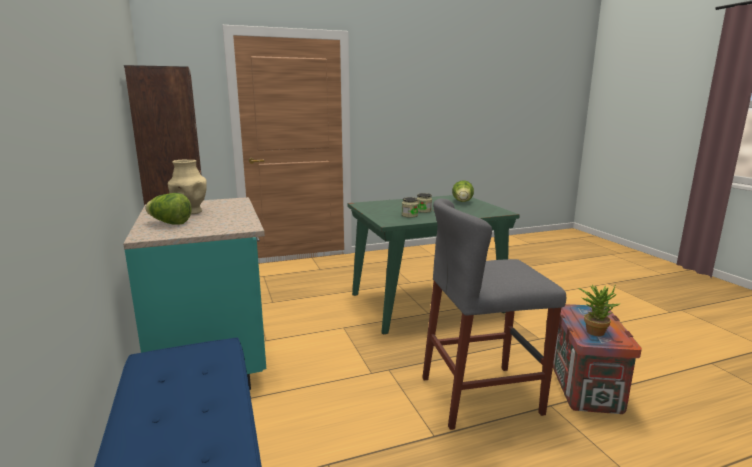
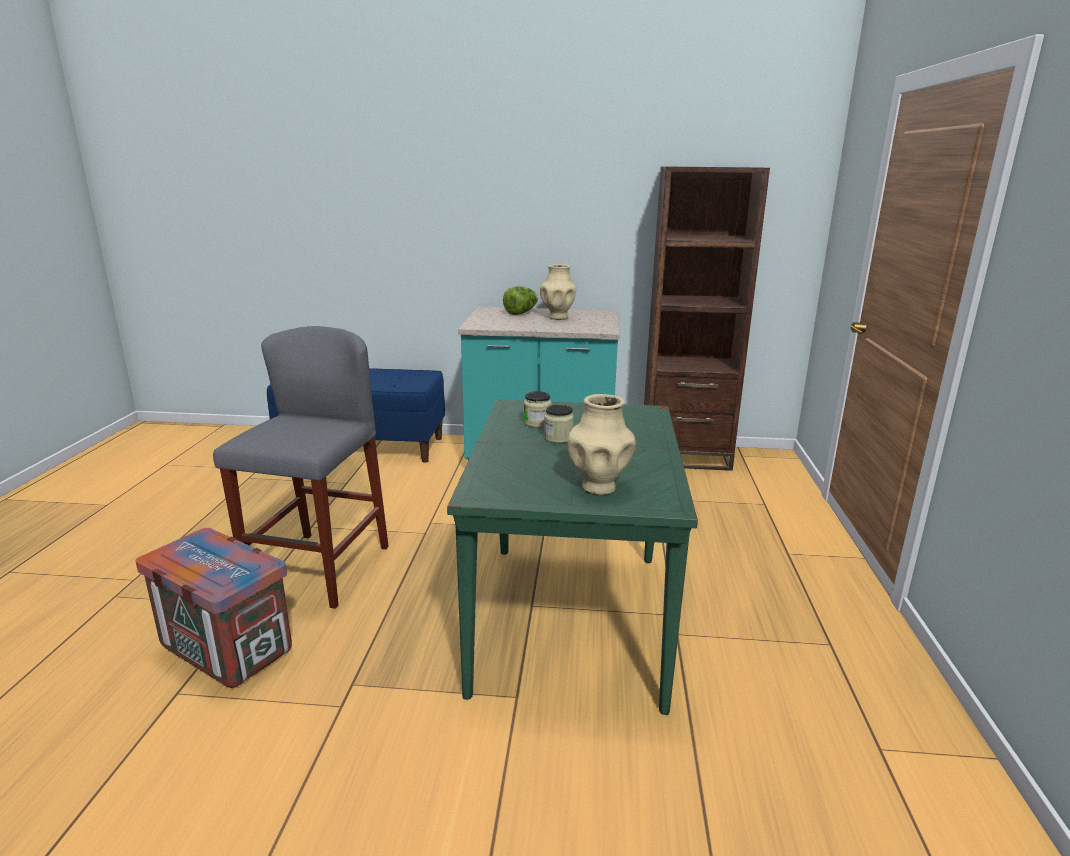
camera: 115 degrees right, 5 degrees up
lettuce [452,180,474,202] -> beige vase [568,394,636,495]
potted plant [578,284,620,336] -> none

